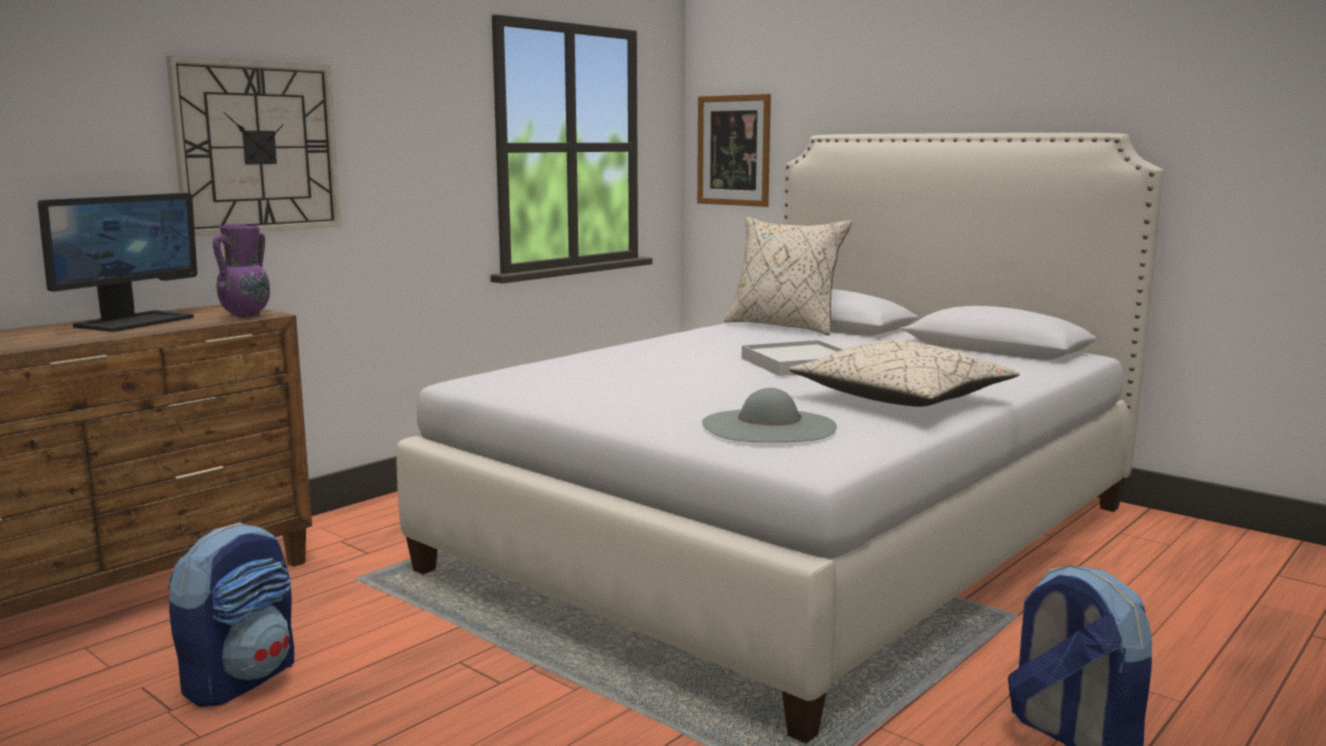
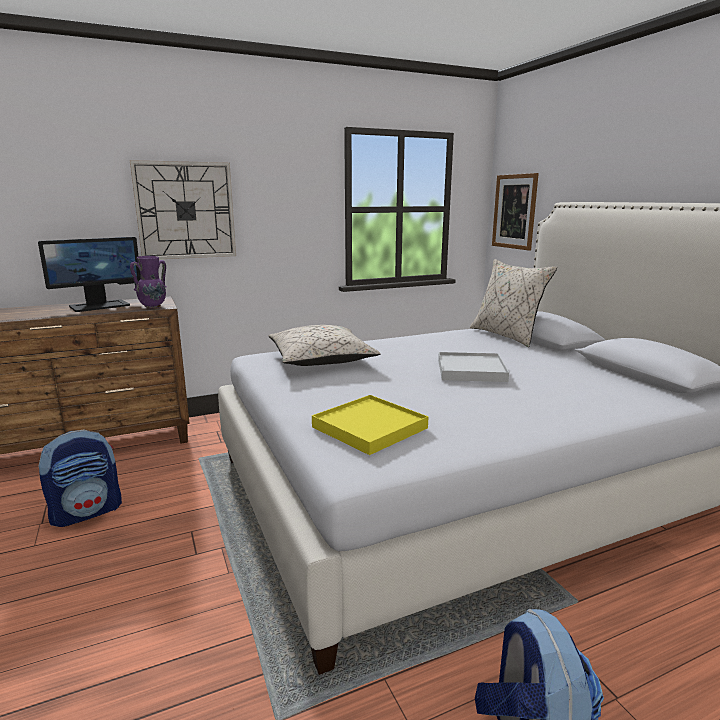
camera: 25 degrees right, 5 degrees up
grey hat [702,388,837,442] -> yellow tray [312,395,428,455]
beige pillow [789,340,1019,407] -> beige pillow moved to [268,325,381,366]

